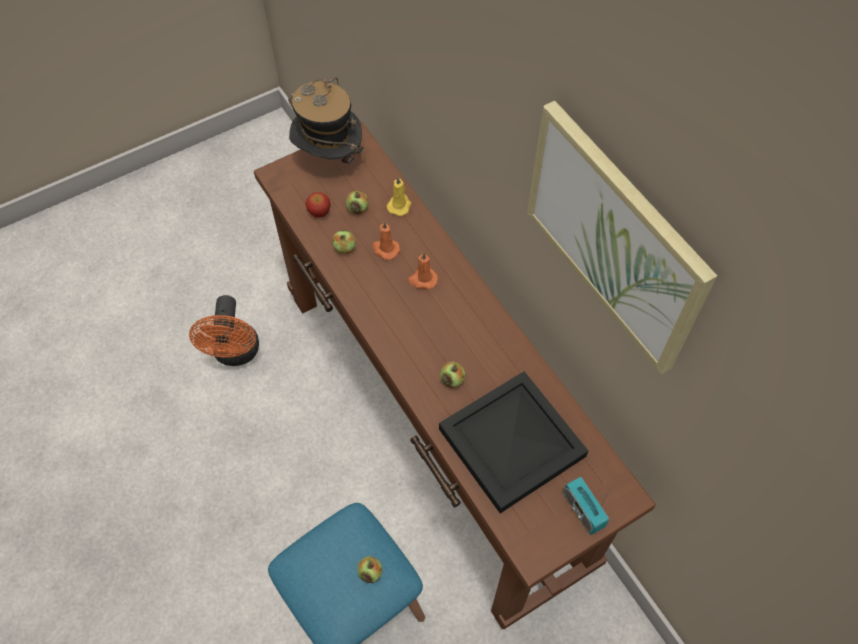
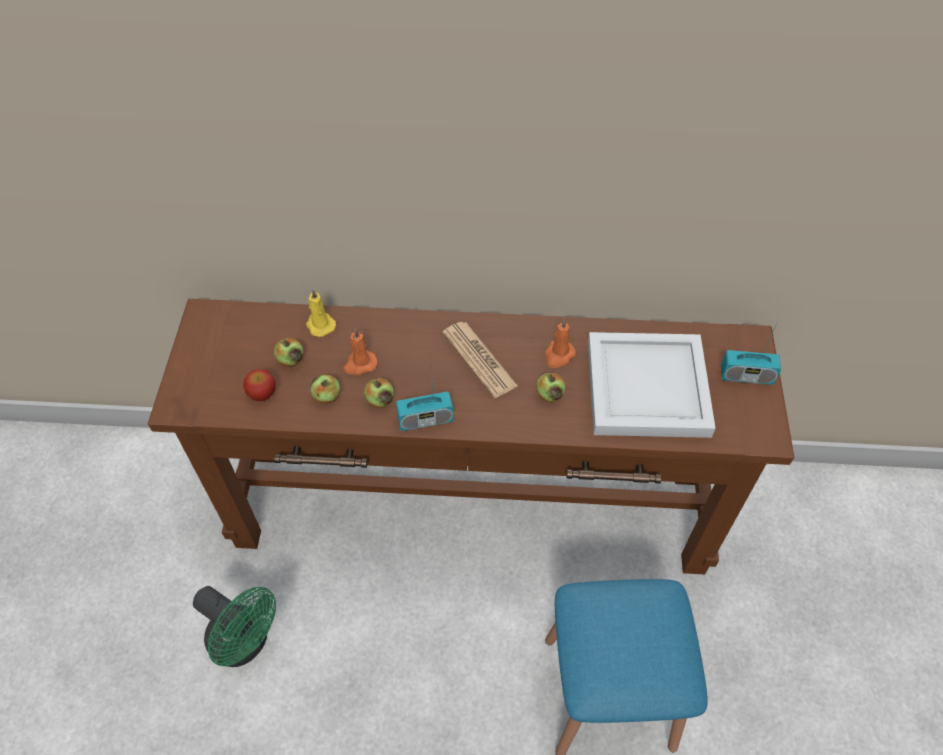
camera: 55 degrees left, 5 degrees down
orange fan [189,295,259,366] -> green fan [193,586,276,667]
hat [288,78,365,164] -> none
apple [358,556,382,583] -> apple moved to [364,378,394,408]
orange candle [408,252,438,289] -> orange candle moved to [545,319,576,368]
black tray [439,371,588,513] -> white tray [588,332,716,438]
picture [527,101,717,374] -> none
none -> radio [396,368,454,431]
none -> newspaper [442,322,518,398]

